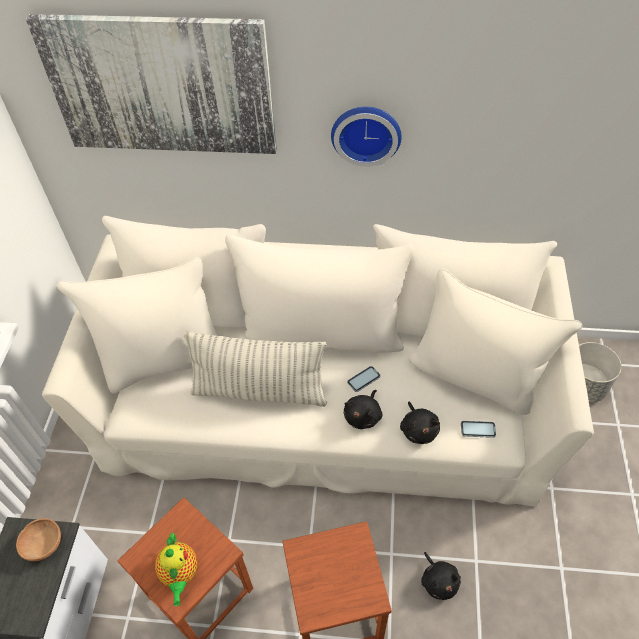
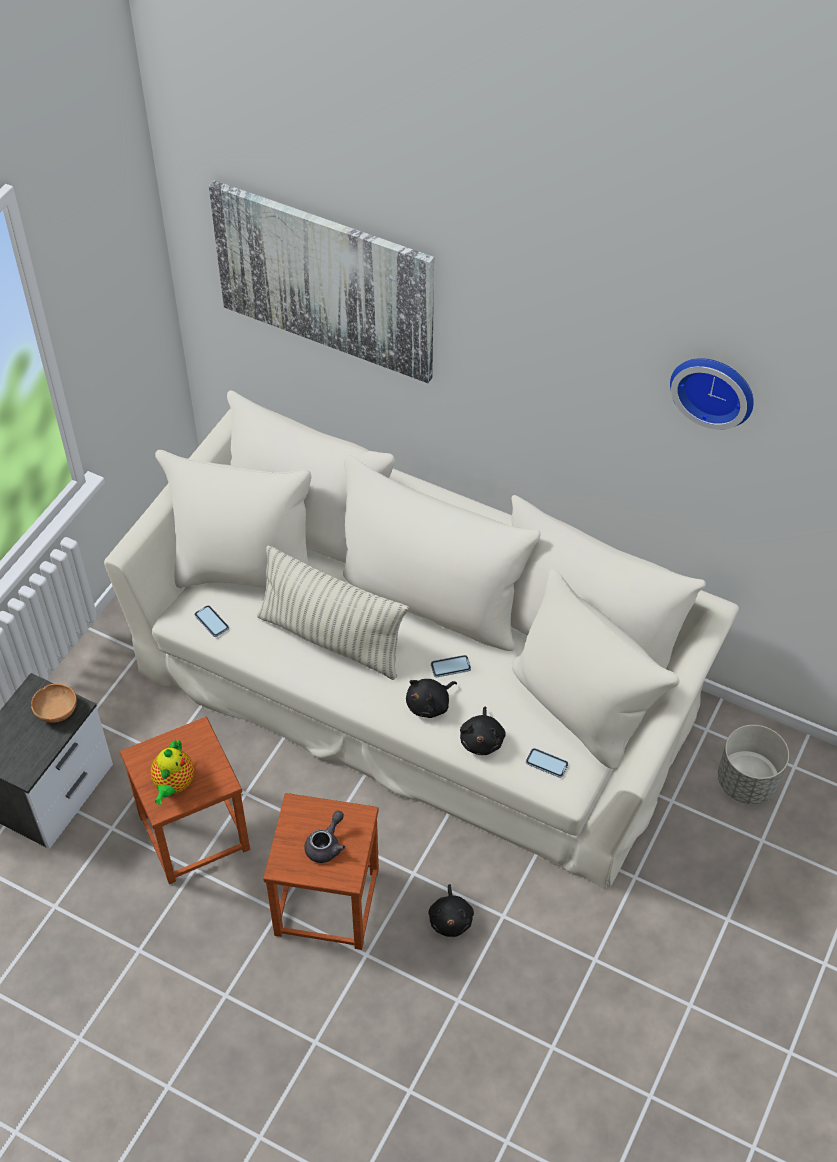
camera: 20 degrees right, 0 degrees up
wall clock [331,107,402,167] -> wall clock moved to [670,358,754,430]
none -> phone [194,605,229,637]
none -> grey teapot [304,810,345,863]

